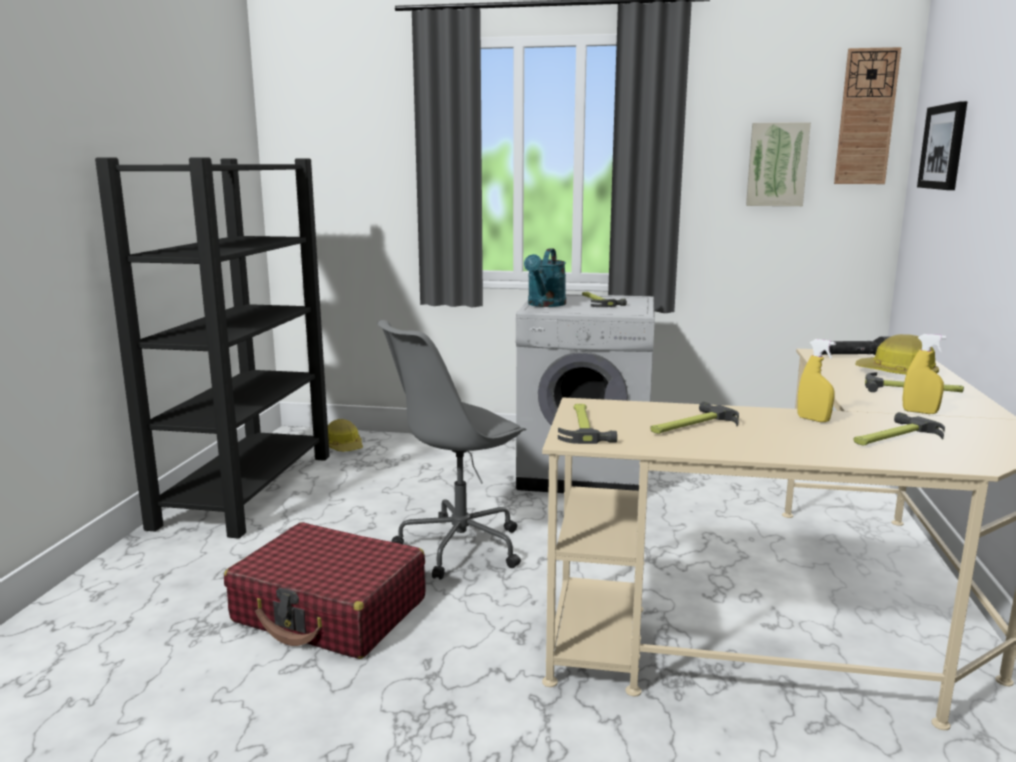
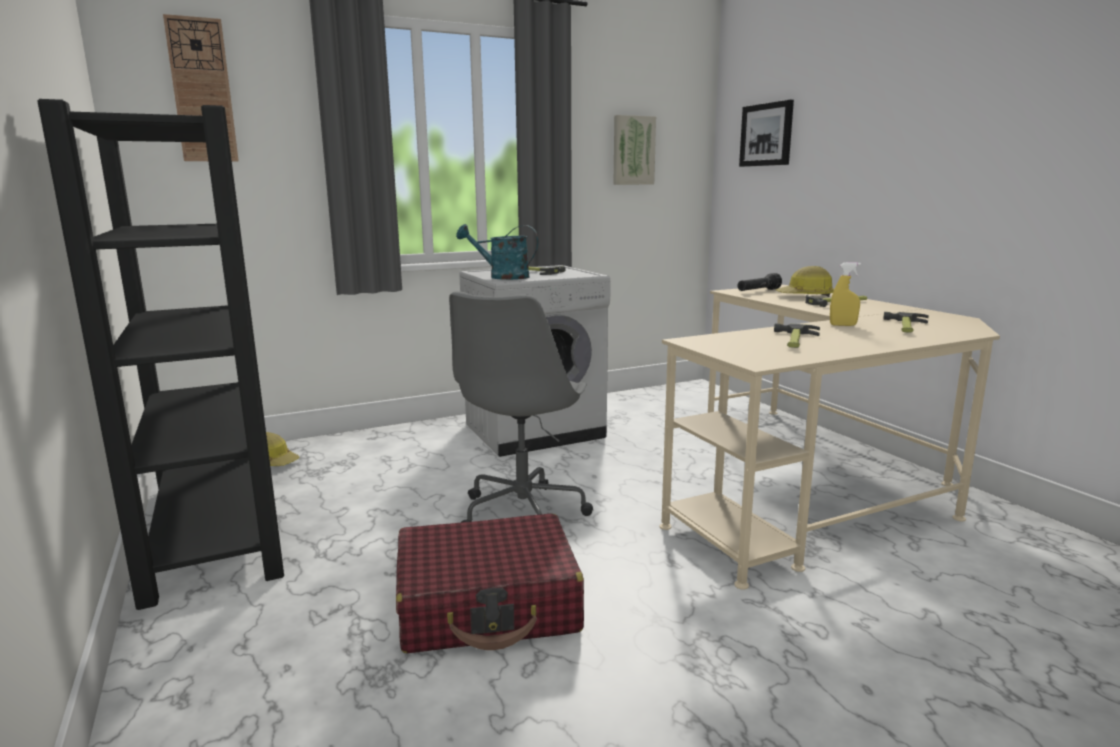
camera: 35 degrees left, 0 degrees up
turquoise watering can [524,248,566,307] -> turquoise watering can turned 120 degrees clockwise [456,224,539,280]
hammer [558,404,617,444] -> none
wall clock [834,47,901,184] -> wall clock moved to [163,14,239,162]
yellow spray bottle [903,334,946,414] -> none

